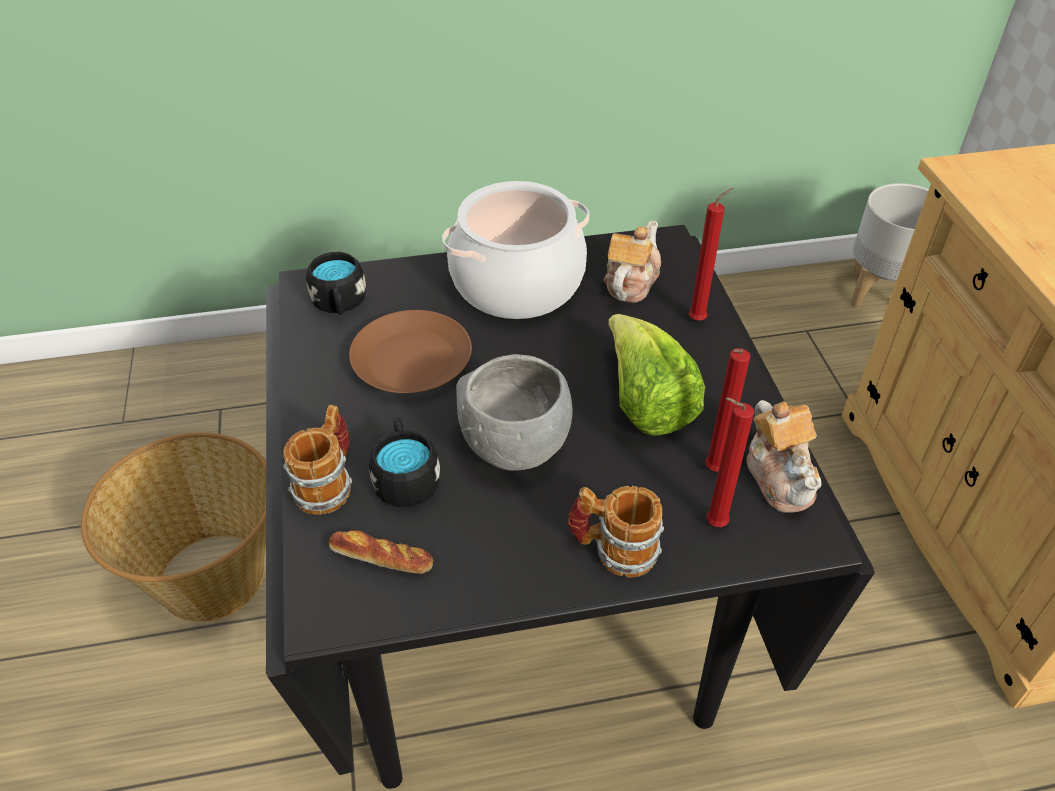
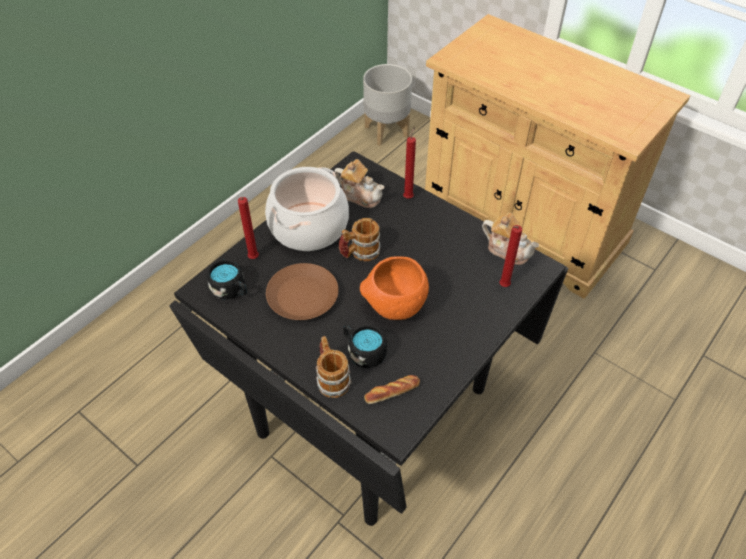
camera: 40 degrees left, 5 degrees up
basket [81,432,266,622] -> none
grey bowl [456,354,573,471] -> orange bowl [360,256,429,320]
mug [568,486,664,577] -> mug moved to [339,218,380,261]
teapot [603,221,661,303] -> teapot turned 135 degrees clockwise [334,159,384,208]
lettuce [608,314,705,436] -> none
red candle [705,348,750,472] -> red candle moved to [238,197,259,259]

